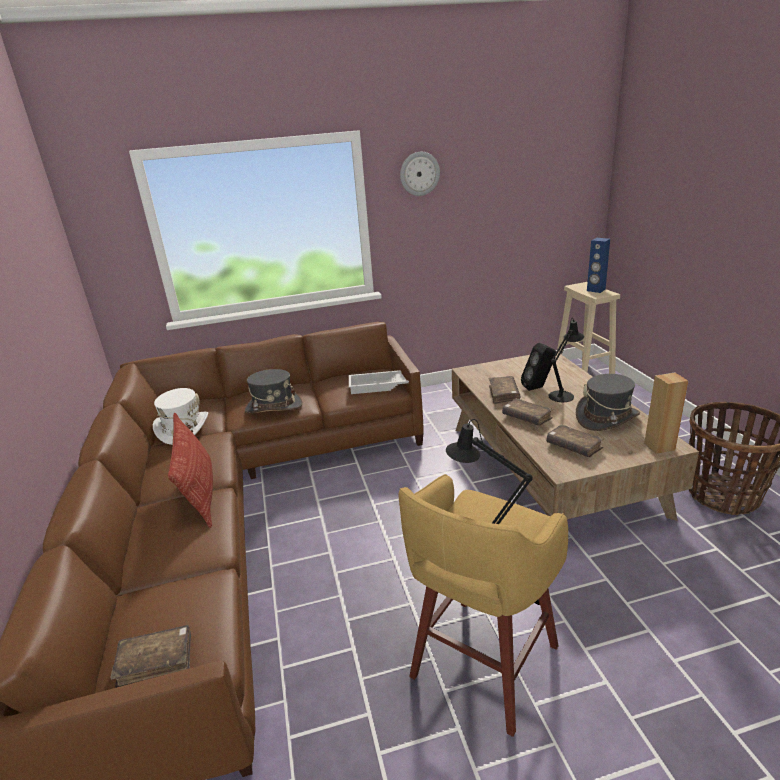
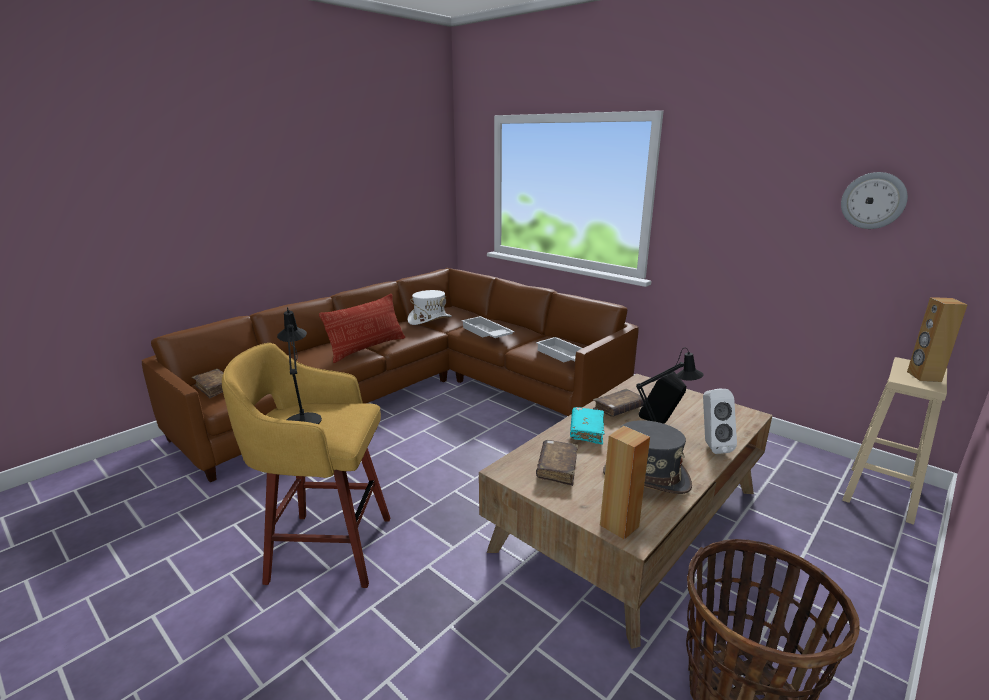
camera: 55 degrees right, 5 degrees down
grey hat [245,369,303,413] -> white tray [461,316,515,338]
wall clock [400,152,440,196] -> wall clock moved to [841,172,908,229]
brown book [502,398,553,426] -> turquoise book [570,407,605,445]
blue speaker [587,238,610,293] -> brown speaker [907,297,968,382]
none -> white speaker [703,389,737,454]

